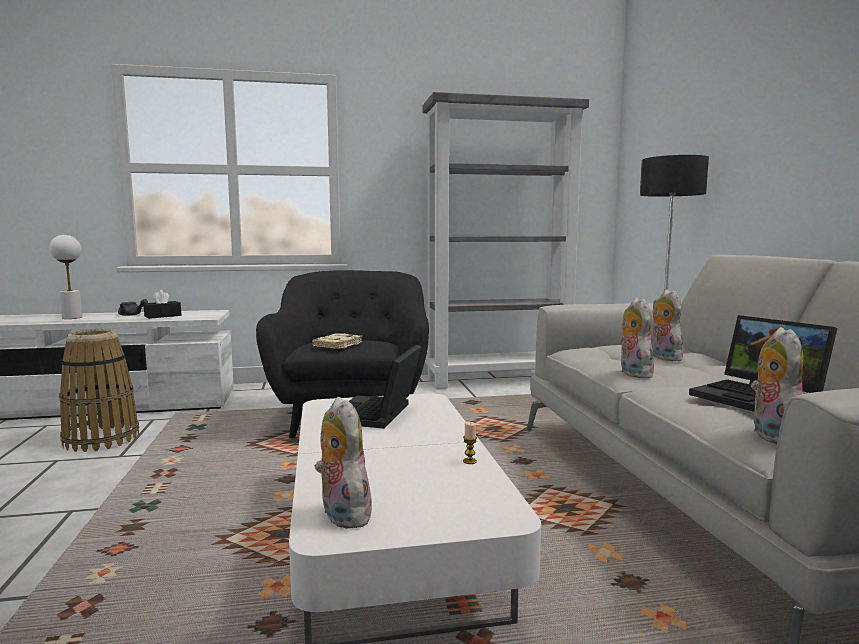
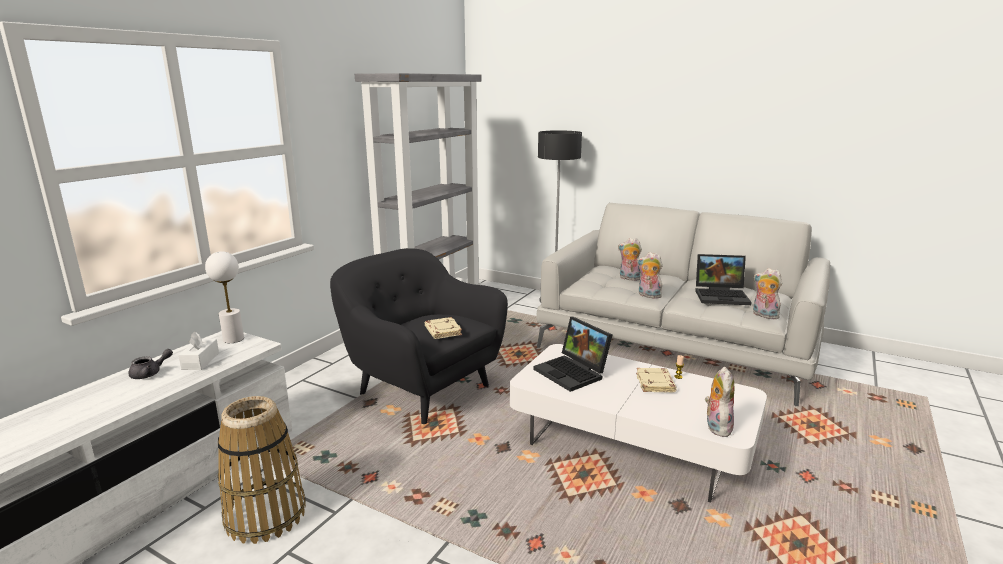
camera: 50 degrees left, 10 degrees up
white table lamp [50,235,82,319] -> white table lamp moved to [205,251,244,343]
black tissue box [143,290,182,319] -> white tissue box [178,332,219,370]
plush toy [314,397,372,529] -> plush toy turned 90 degrees clockwise [705,366,734,437]
none -> beige book [636,368,677,393]

